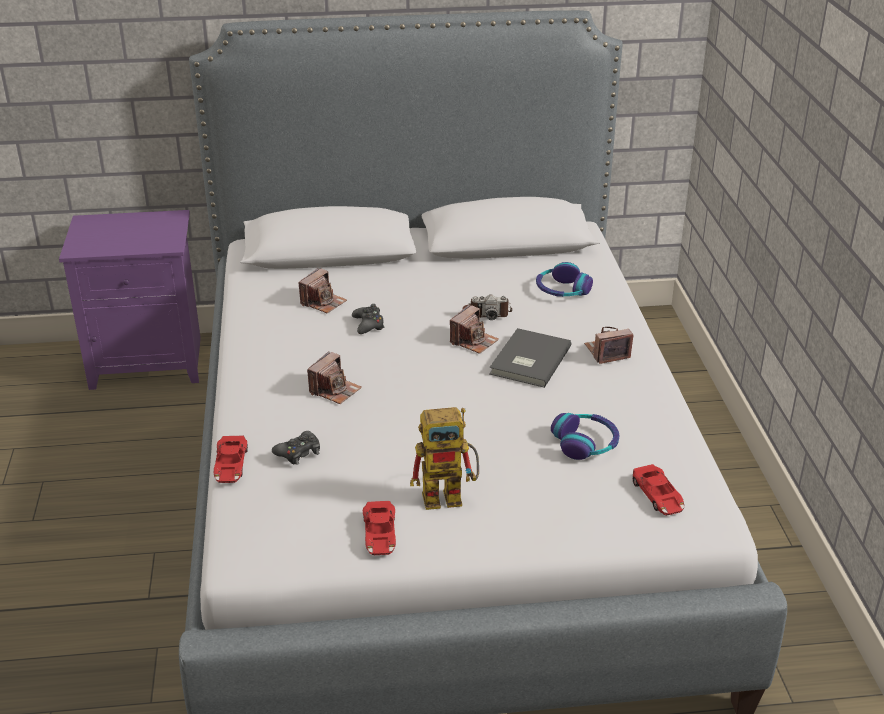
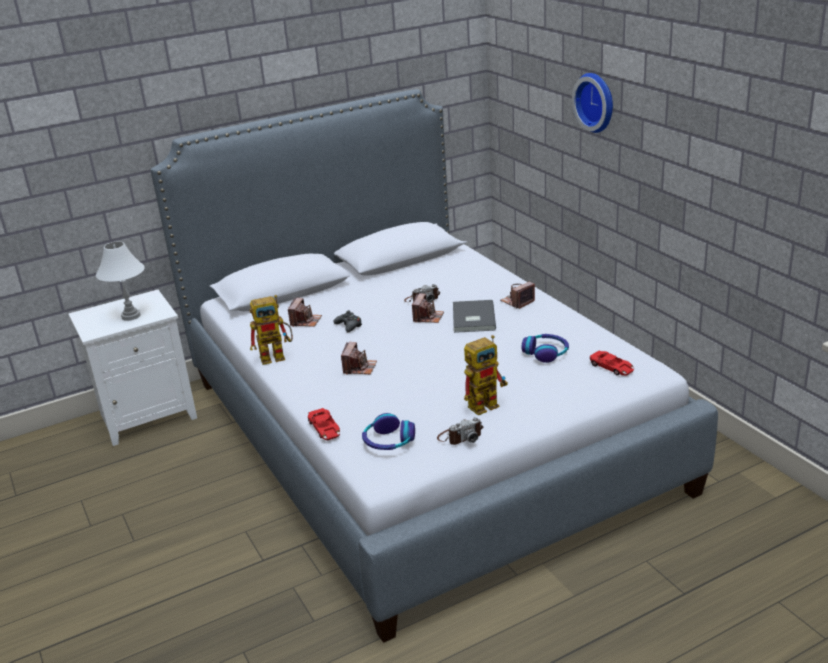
camera: 20 degrees left, 5 degrees down
purple nightstand [59,210,201,390] -> white nightstand [68,290,197,446]
black game controller [272,431,320,465] -> none
red toy car [363,501,396,555] -> camera [437,417,483,445]
headphones [536,262,593,297] -> headphones moved to [362,413,415,450]
none -> white table lamp [96,241,145,321]
none -> toy robot [250,295,293,365]
none -> wall clock [572,73,613,133]

